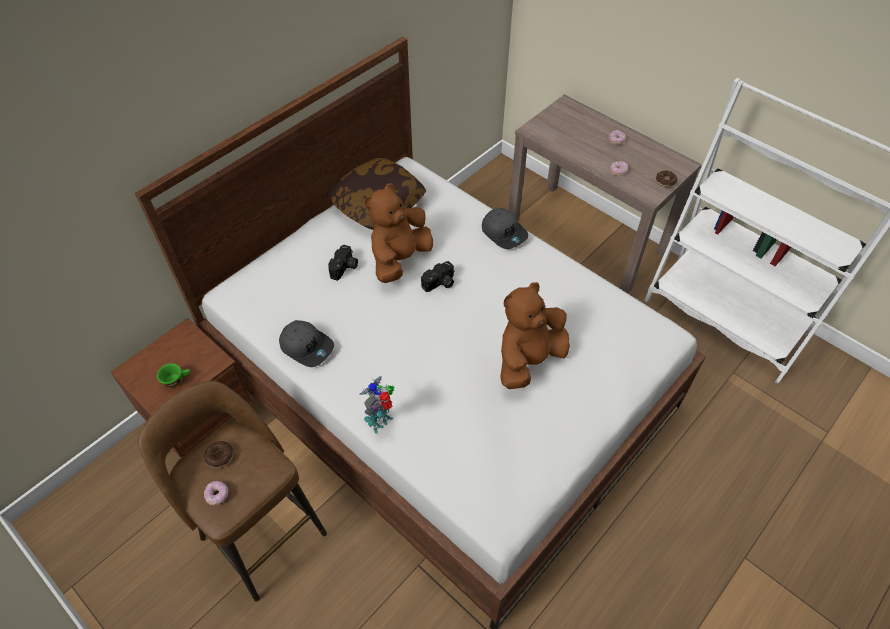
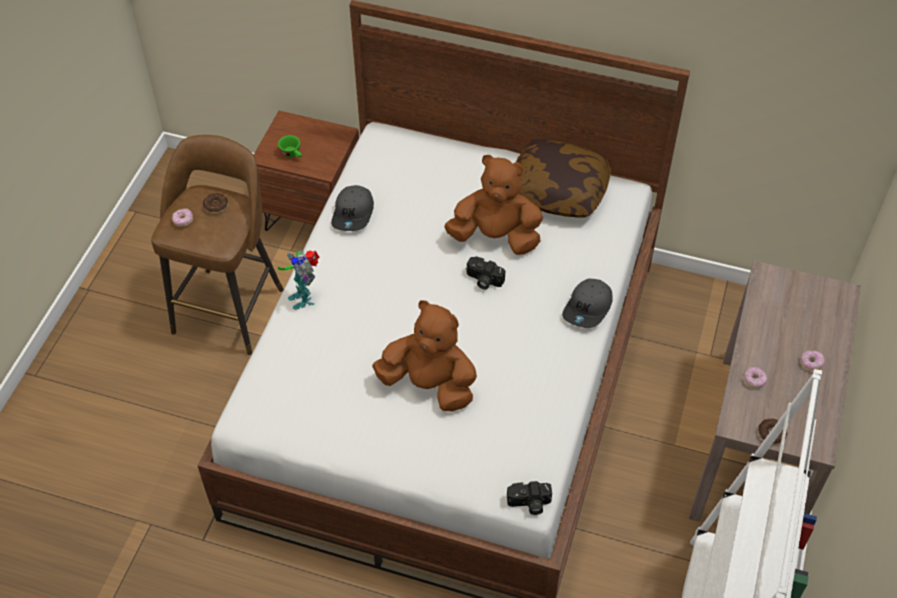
camera: 65 degrees right, 0 degrees up
camera [328,245,358,281] -> camera moved to [507,481,552,515]
toy robot [359,376,395,434] -> toy robot turned 135 degrees counterclockwise [278,250,320,310]

